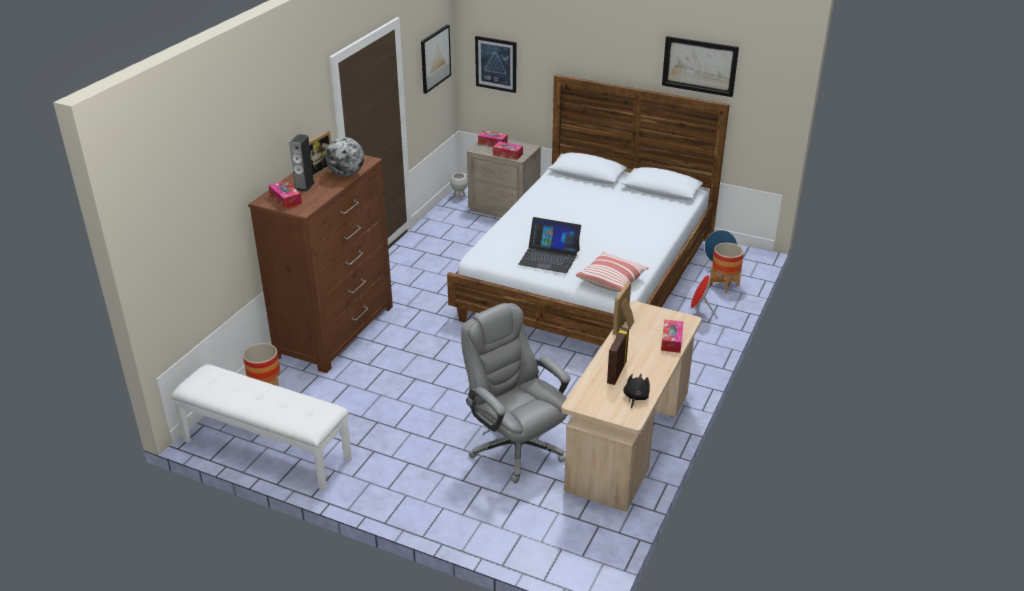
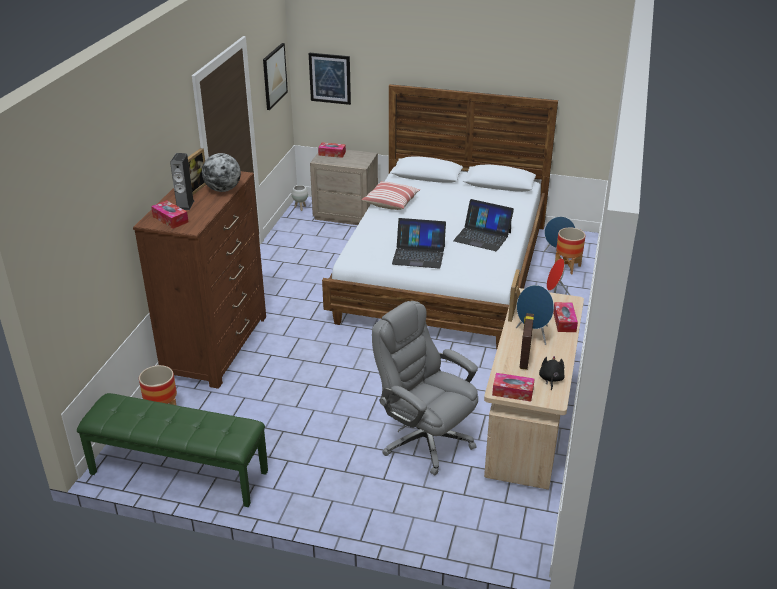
camera: 10 degrees left, 0 degrees up
white bench [171,364,352,491] -> green bench [77,393,268,507]
tissue box [493,141,523,160] -> tissue box moved to [492,373,535,402]
pillow [576,252,648,292] -> pillow moved to [362,181,420,210]
picture [662,36,739,97] -> none
none -> laptop [453,199,514,251]
none -> blue speaker [516,285,554,345]

